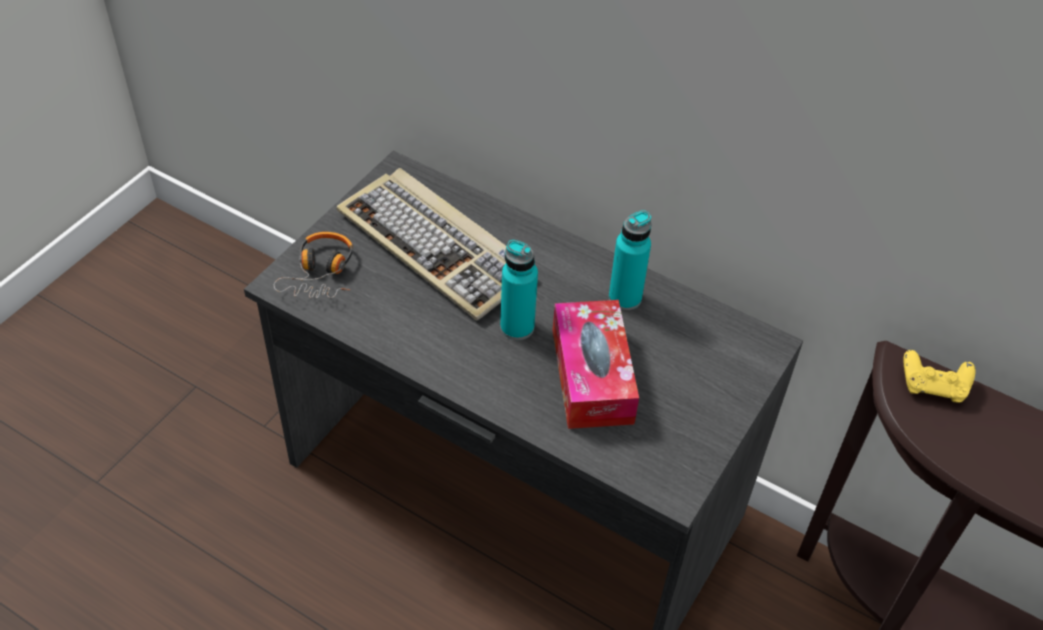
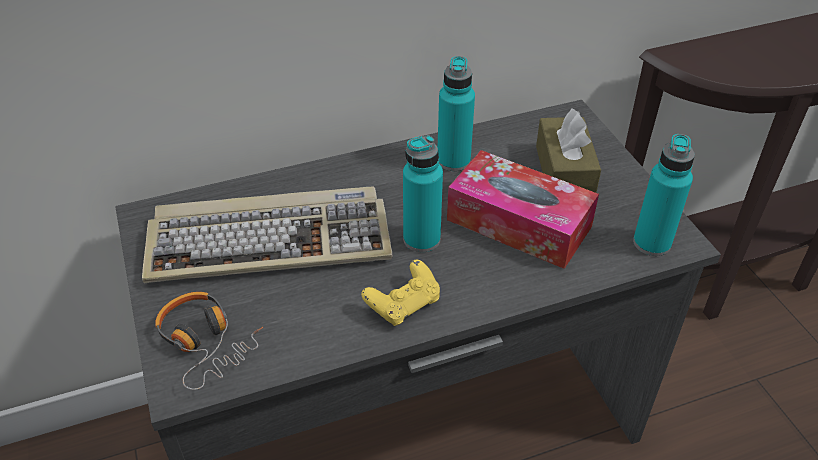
camera: 50 degrees left, 5 degrees down
yellow game controller [903,350,976,403] -> yellow game controller moved to [361,259,440,326]
none -> brown tissue box [536,108,601,193]
none -> turquoise bottle [633,134,695,256]

